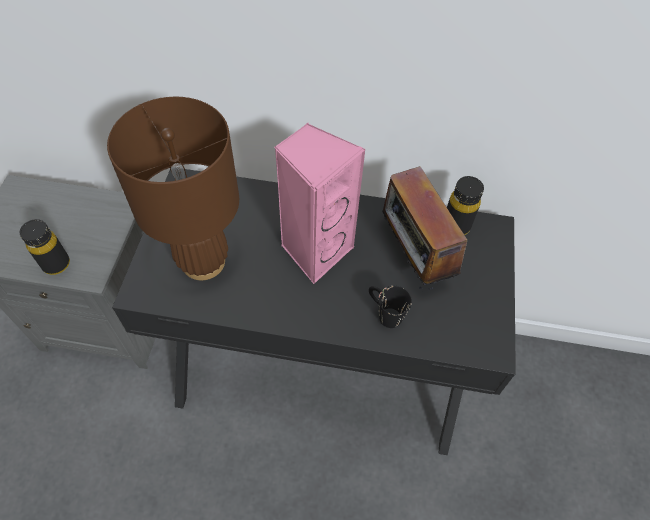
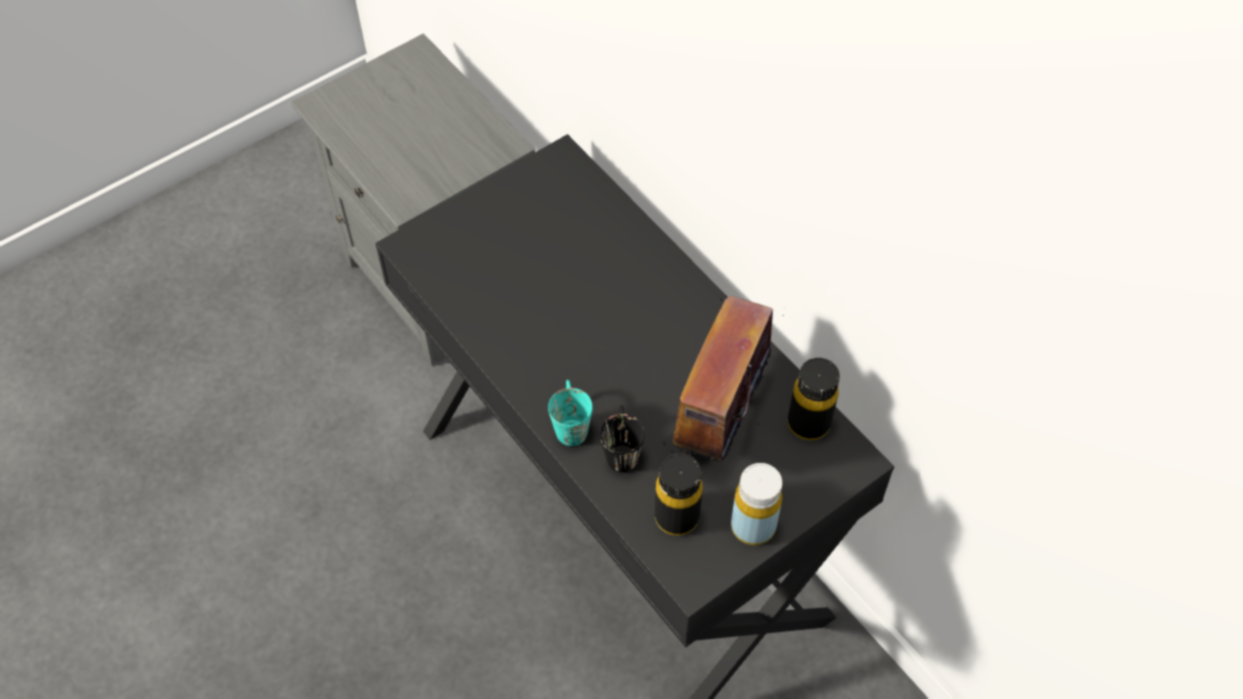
camera: 45 degrees right, 0 degrees up
black bottle [20,219,70,275] -> black bottle moved to [655,453,703,535]
brown table lamp [107,97,239,280] -> none
pink speaker [274,123,366,284] -> none
none -> turquoise mug [548,380,593,446]
none -> yellow bottle [731,463,782,545]

